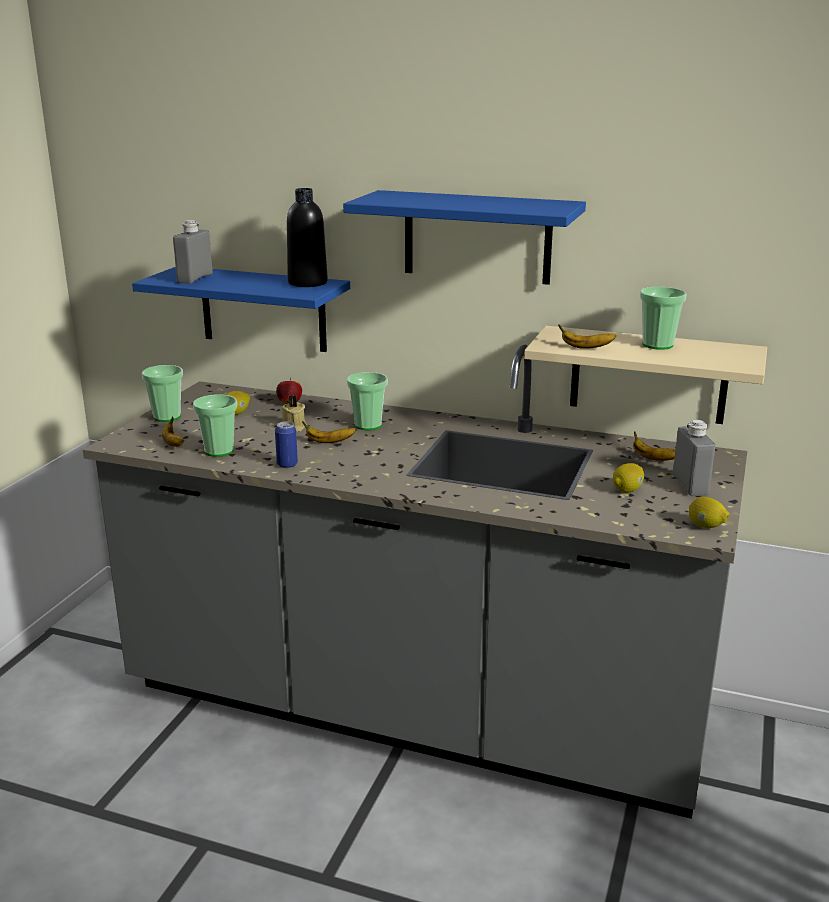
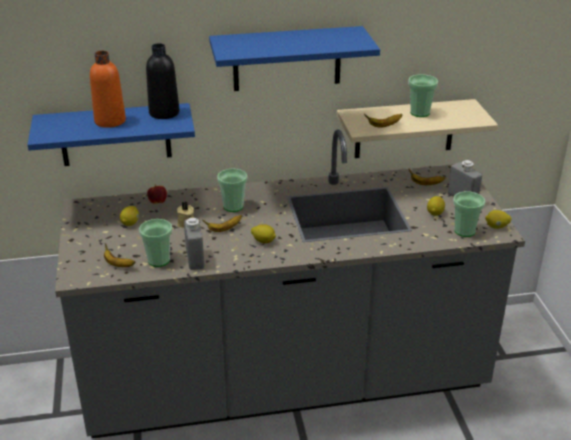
camera: 30 degrees left, 10 degrees up
cup [142,365,183,422] -> cup moved to [453,191,485,237]
grey bottle [173,220,213,284] -> grey bottle moved to [184,218,204,270]
can [275,421,298,468] -> none
none -> orange bottle [90,51,126,128]
none -> lemon [251,224,276,243]

